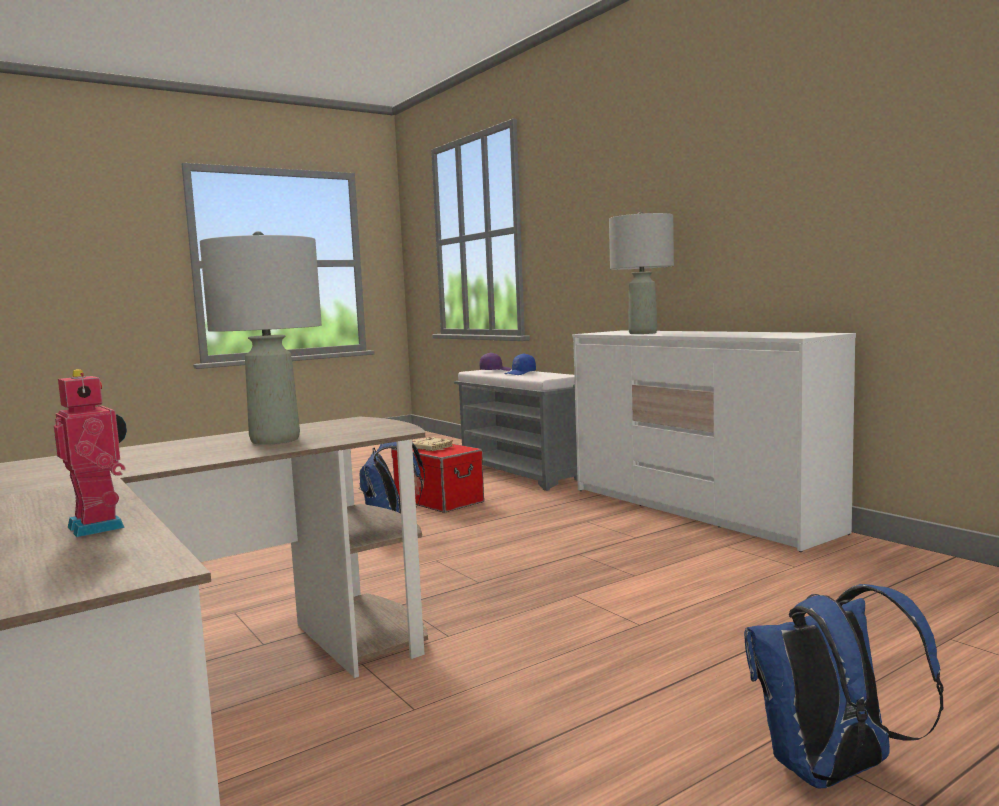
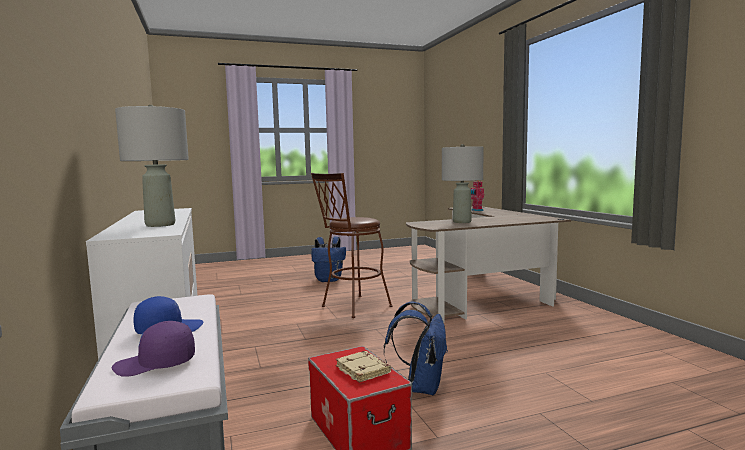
camera: 165 degrees left, 0 degrees up
none -> brown stool [311,173,392,318]

